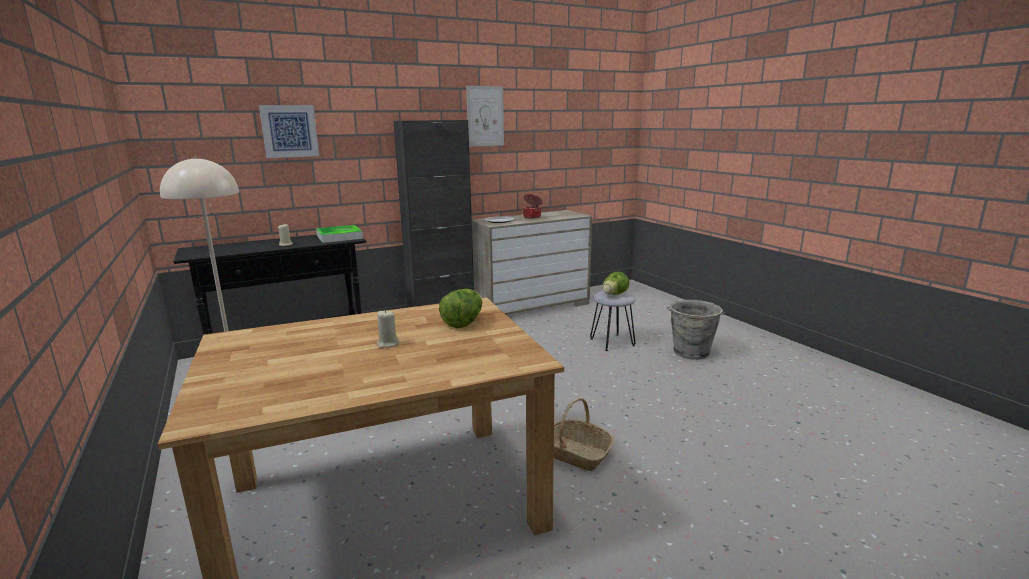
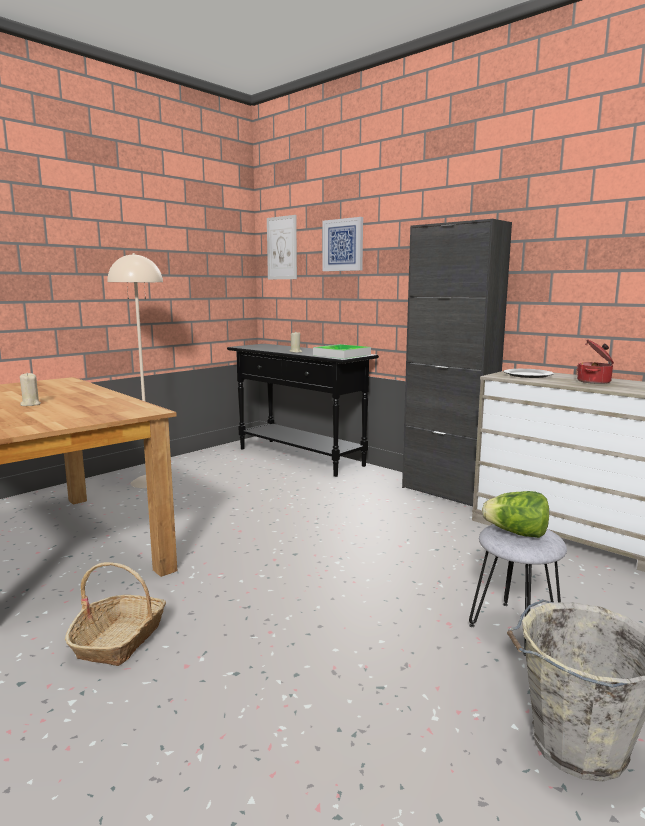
camera: 70 degrees right, 5 degrees down
lettuce [439,289,482,328] -> none
picture [466,86,504,147] -> picture moved to [267,215,297,279]

